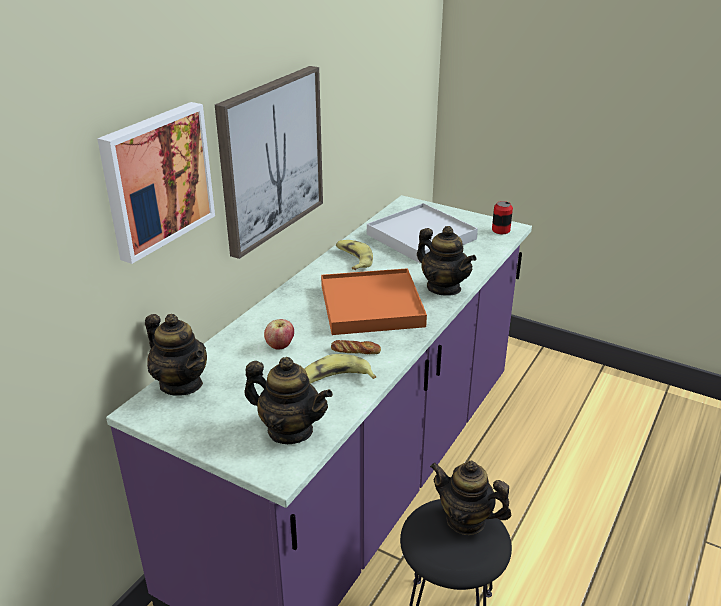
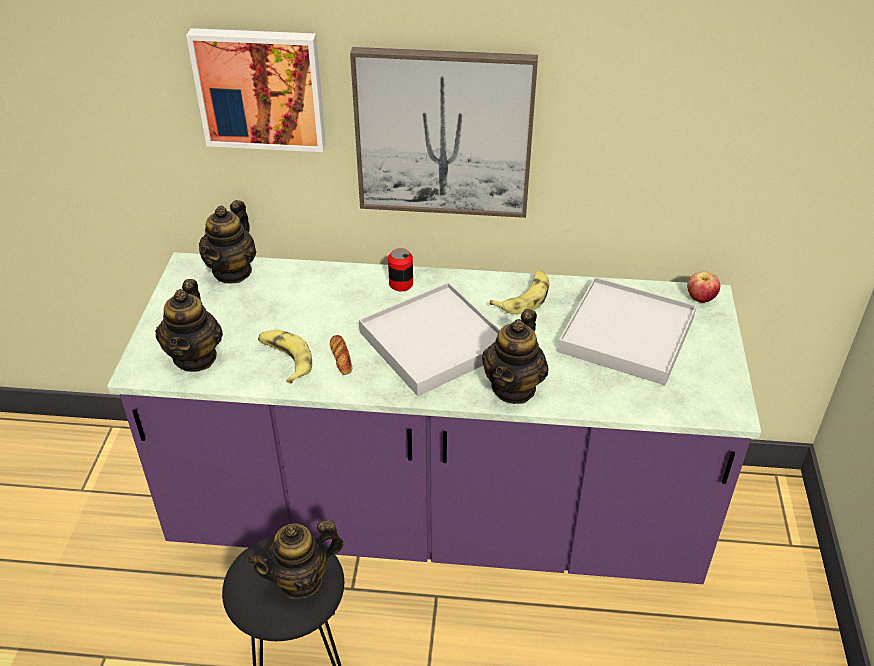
camera: 65 degrees right, 10 degrees up
apple [264,319,294,350] -> apple moved to [687,271,720,303]
orange tray [321,268,427,335] -> white tray [359,282,500,396]
teapot [430,461,511,535] -> teapot turned 120 degrees counterclockwise [247,519,344,599]
can [492,201,513,234] -> can moved to [388,248,413,291]

